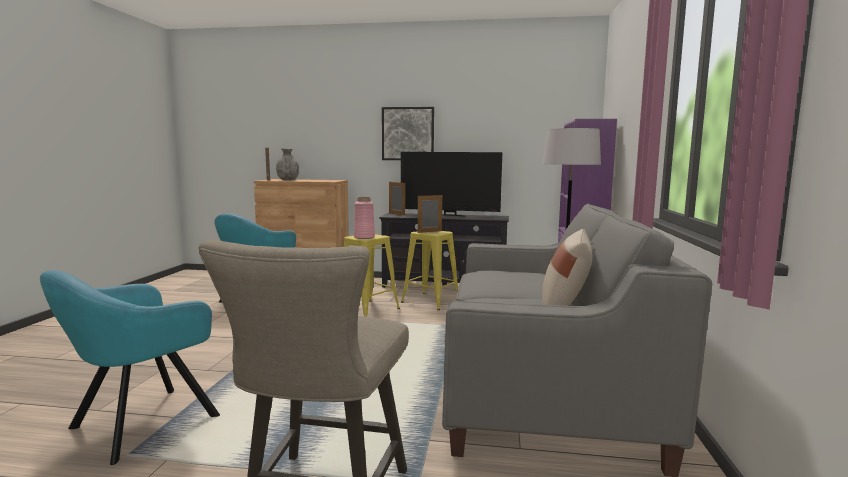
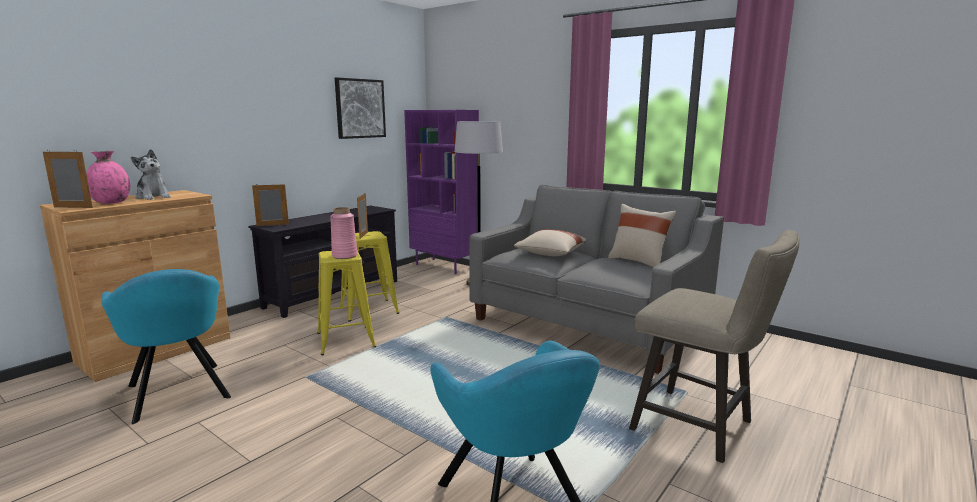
camera: 60 degrees left, 5 degrees up
grey vase [276,149,299,180] -> pink vase [86,151,130,204]
picture [382,107,434,160] -> picture moved to [335,77,386,139]
television [401,152,502,217] -> none
none -> plush toy [131,149,171,200]
none -> beige pillow [514,229,587,256]

